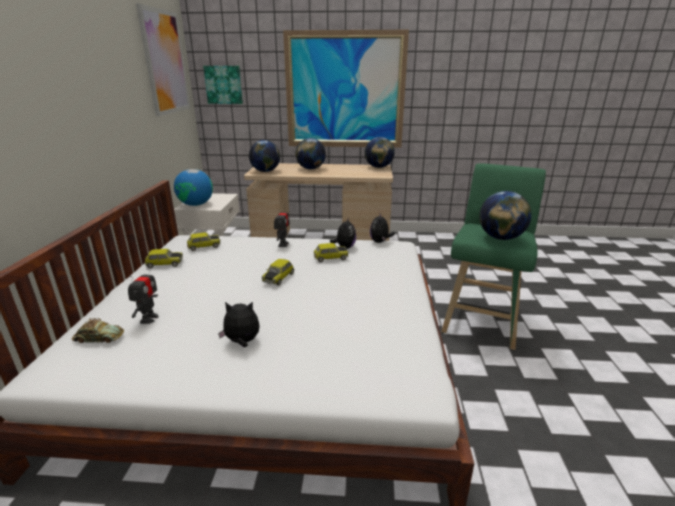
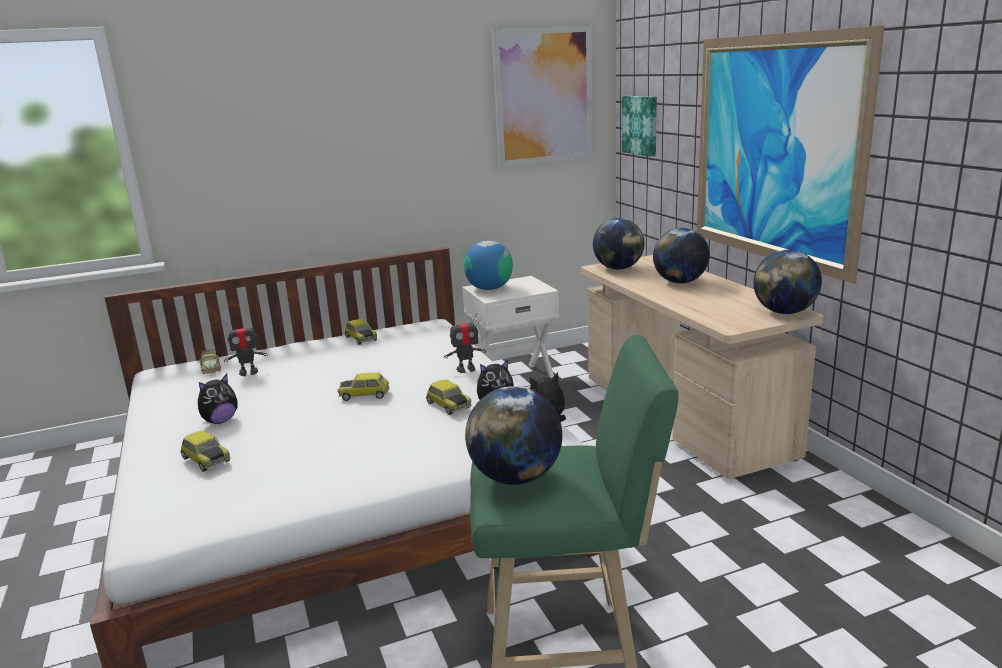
camera: 65 degrees right, 5 degrees down
toy car [187,232,220,251] -> toy car moved to [180,430,230,472]
plush toy [218,302,259,347] -> plush toy turned 75 degrees clockwise [198,374,238,424]

